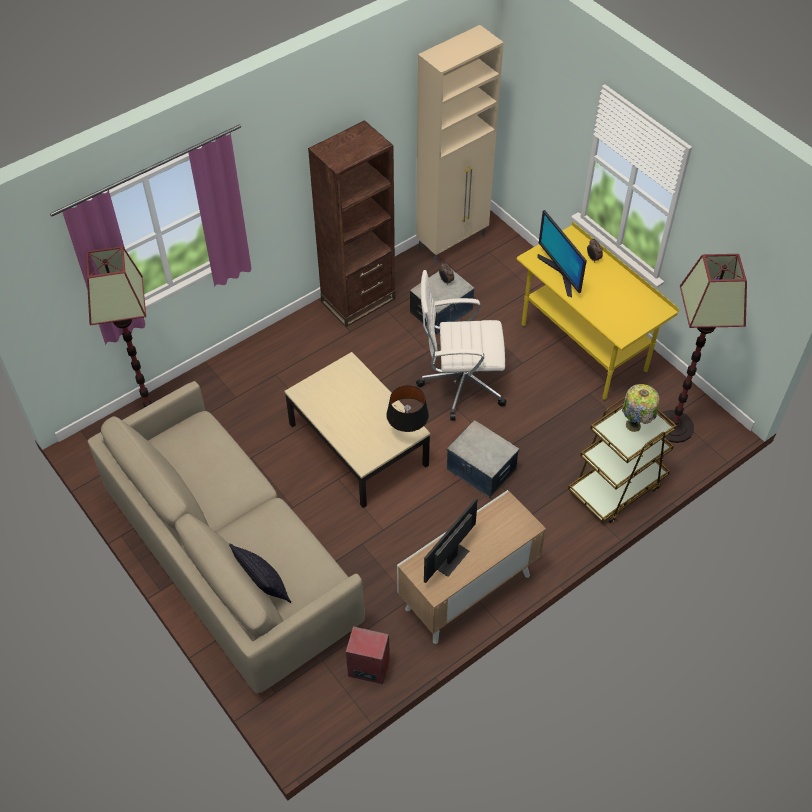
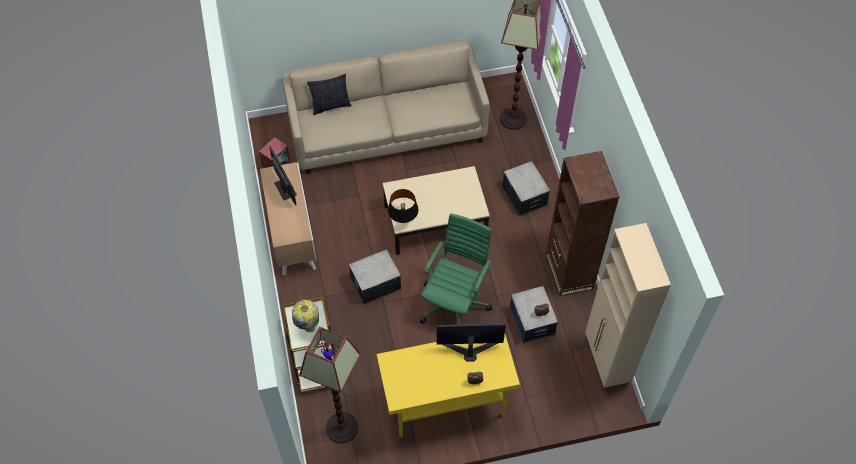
camera: 115 degrees right, 5 degrees up
white office chair [416,270,507,421] -> green office chair [420,213,492,325]
none -> storage box [502,161,550,216]

